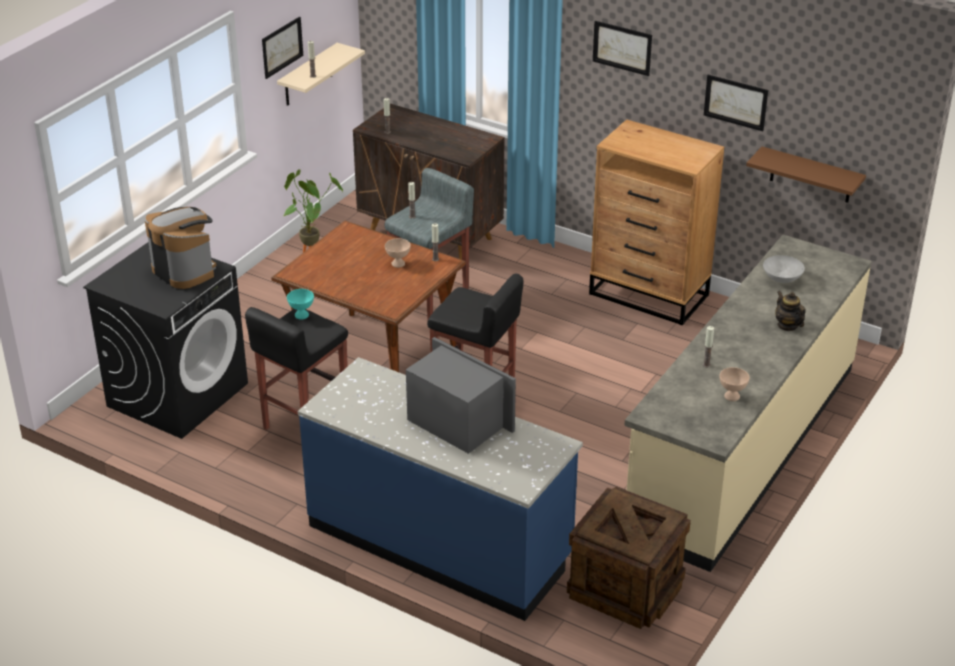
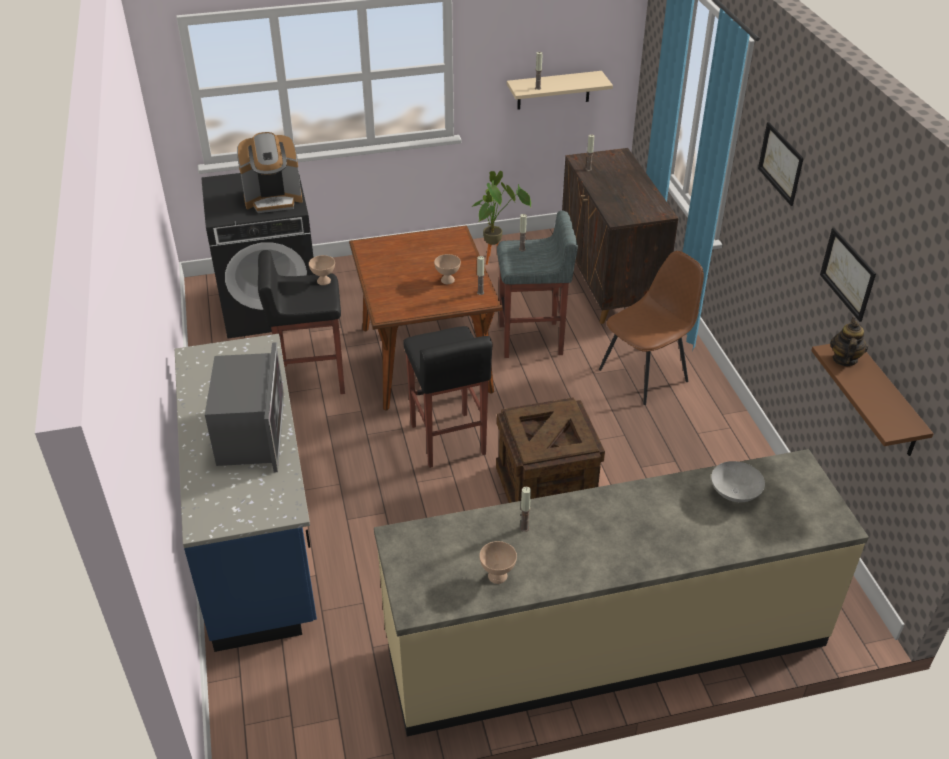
camera: 45 degrees right, 5 degrees up
coffee machine [145,207,216,289] -> coffee machine turned 75 degrees clockwise [237,132,303,213]
picture [262,17,303,79] -> none
turquoise bowl [287,289,314,319] -> beige bowl [309,255,335,285]
crate [567,486,691,629] -> crate moved to [496,397,605,503]
brown dresser [589,119,724,326] -> none
teapot [775,291,806,331] -> teapot moved to [830,317,868,366]
none -> brown chair [599,251,704,405]

